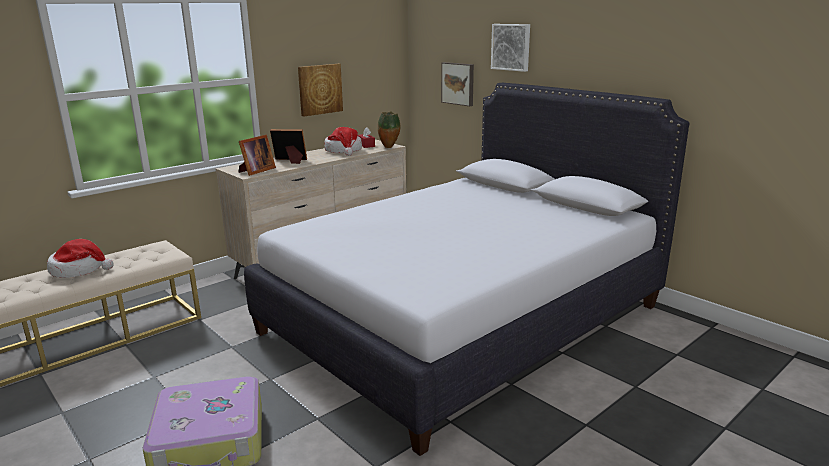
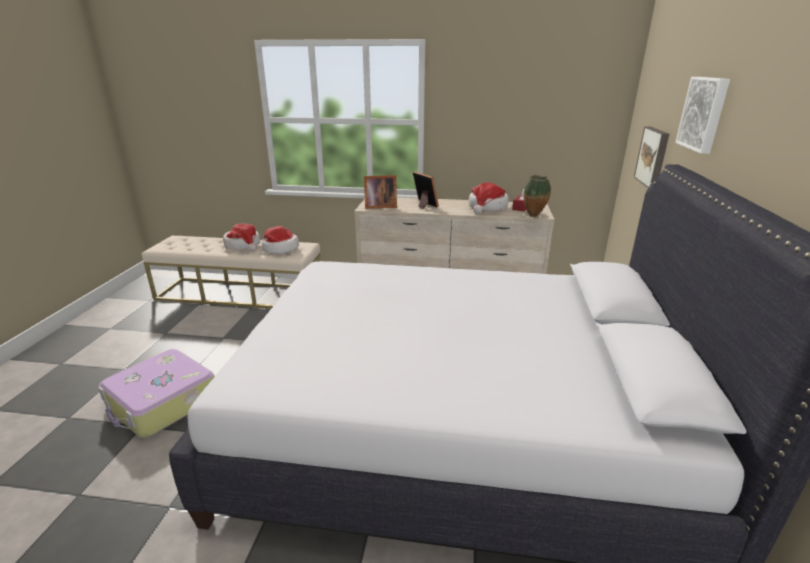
camera: 50 degrees right, 5 degrees up
picture [298,64,343,116] -> none
none -> hat [262,226,299,254]

